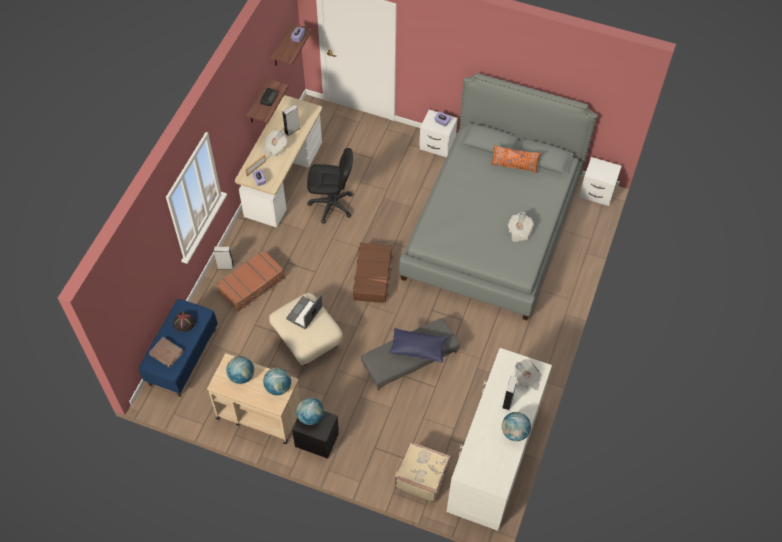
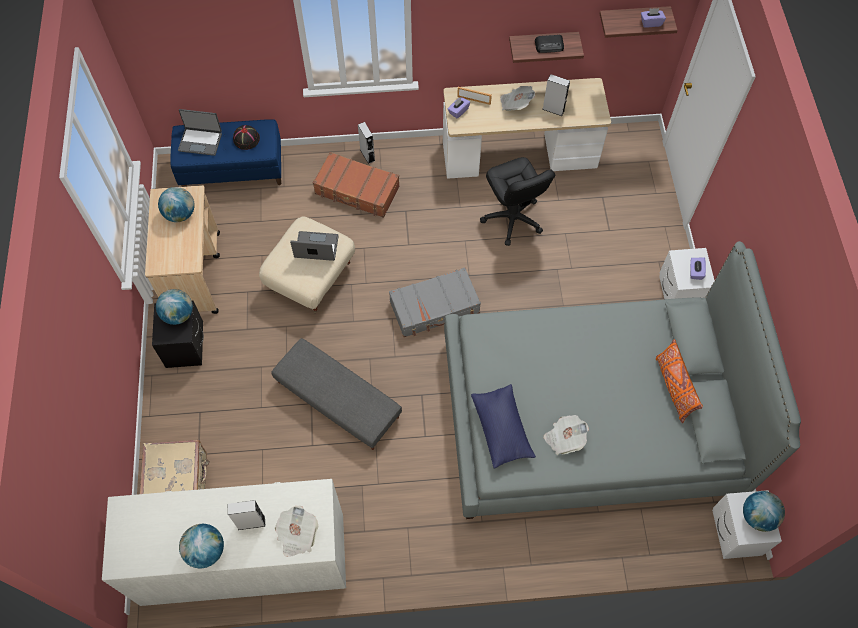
camera: 65 degrees right, 5 degrees up
brown book [149,337,184,368] -> laptop [178,109,222,156]
globe [263,367,291,395] -> globe moved to [743,491,785,532]
brown suitcase [353,242,394,303] -> grey suitcase [389,267,481,337]
blue pillow [389,328,447,363] -> blue pillow moved to [471,384,536,469]

